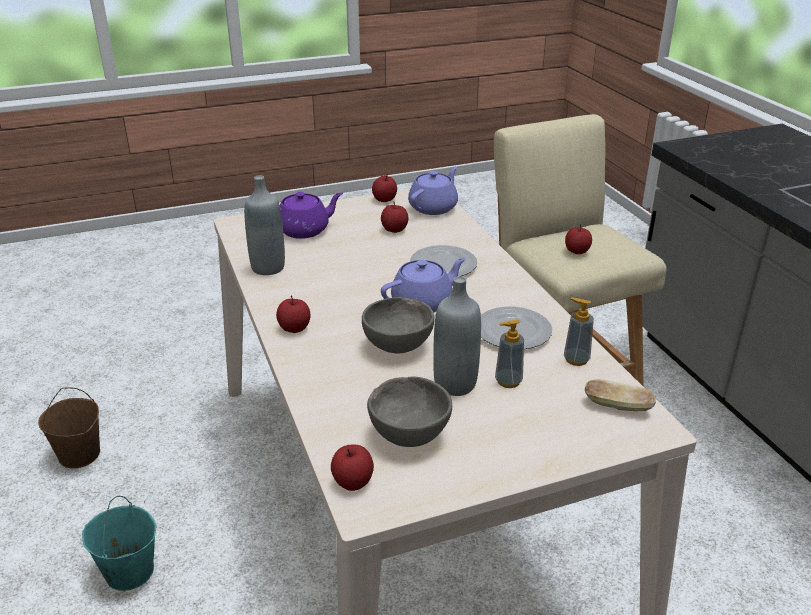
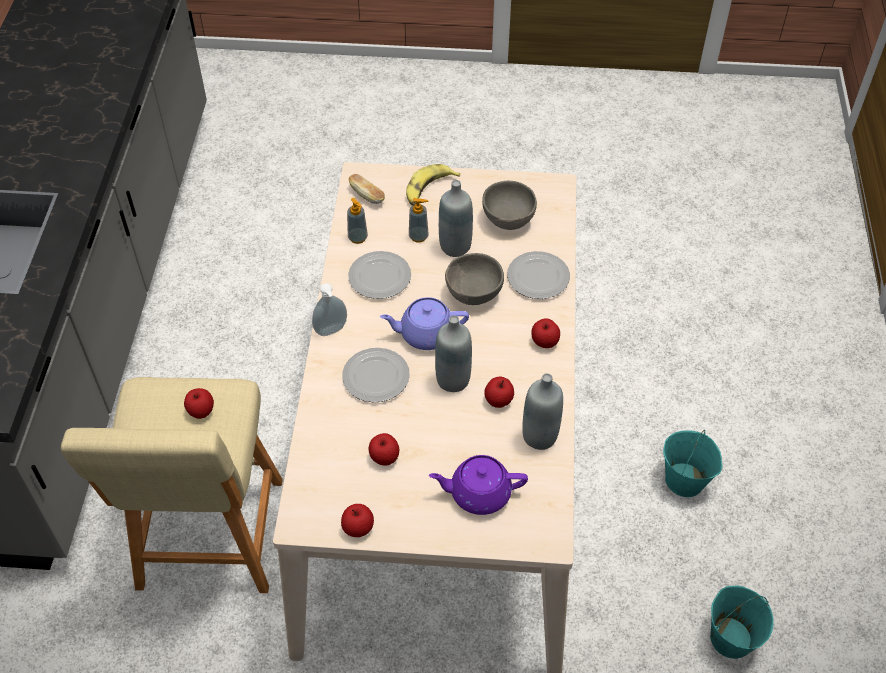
camera: 155 degrees left, 20 degrees up
brown bucket [38,387,100,469] -> turquoise bucket [710,586,774,659]
apple [331,444,374,491] -> apple moved to [484,377,514,408]
purple teapot [408,166,458,215] -> none
none -> soap dispenser [312,283,347,336]
none -> banana [406,164,460,206]
none -> grey bottle [435,315,472,392]
none -> plate [507,251,570,299]

